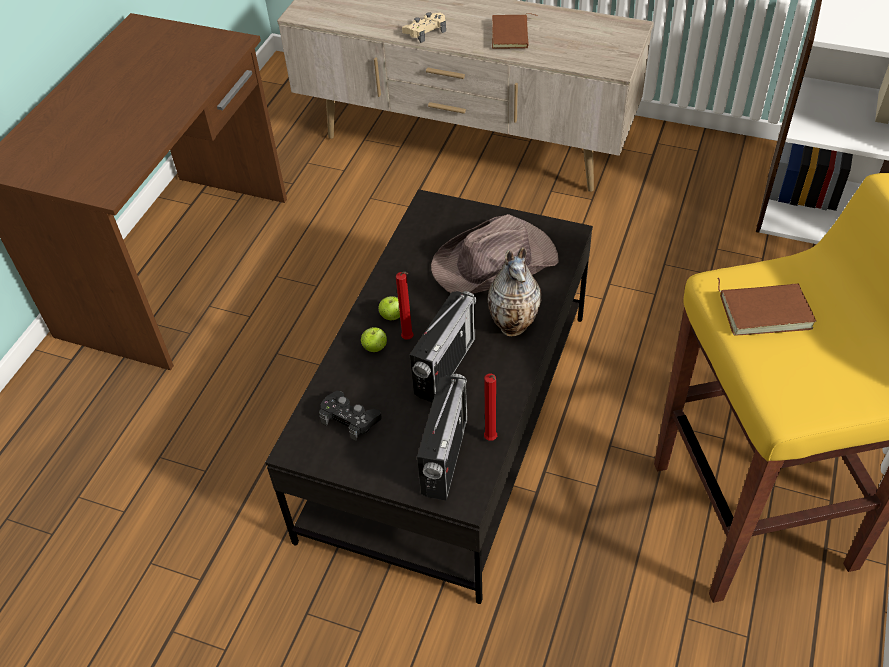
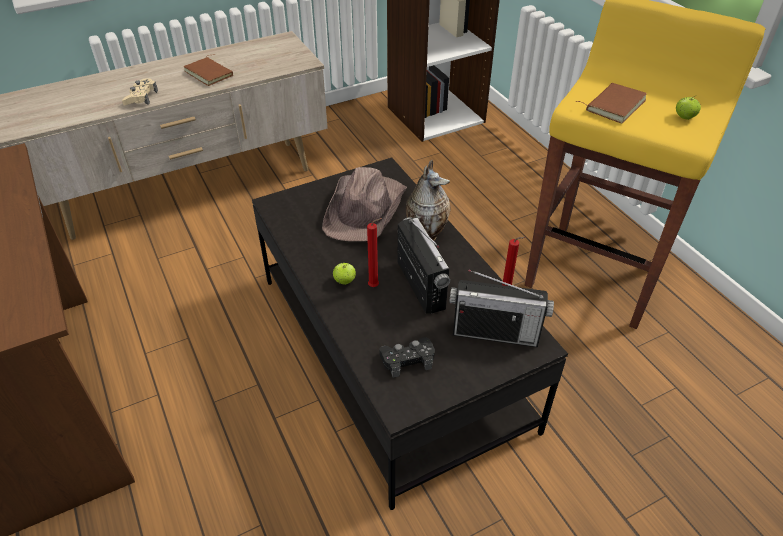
camera: 50 degrees left, 5 degrees down
apple [361,327,387,352] -> apple moved to [676,96,701,120]
radio [417,374,468,501] -> radio turned 135 degrees clockwise [449,270,554,347]

